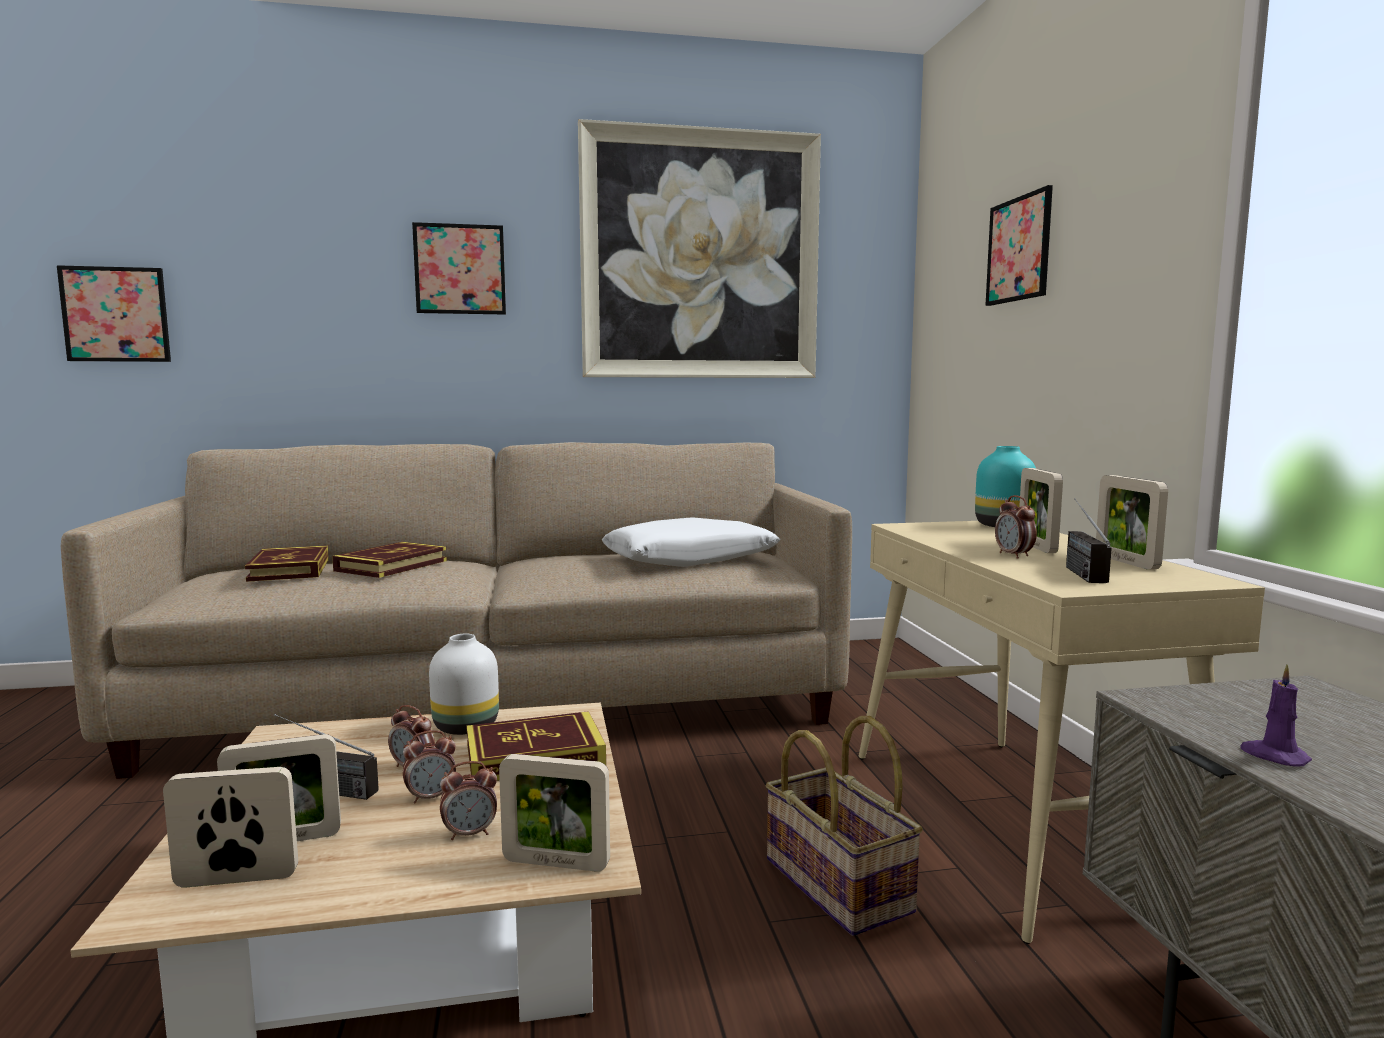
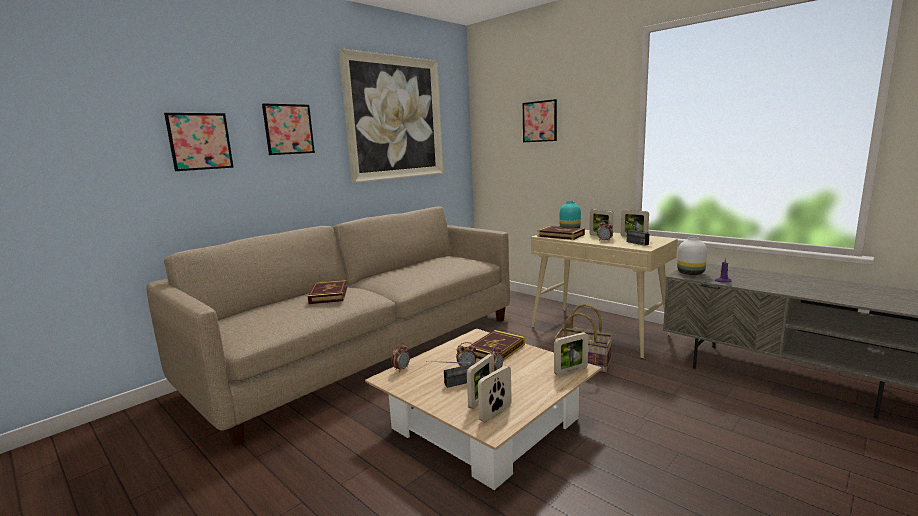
camera: 35 degrees left, 5 degrees up
picture [57,265,171,362] -> picture moved to [164,113,234,171]
book [245,546,329,582] -> book moved to [537,226,585,240]
white vase [429,634,499,735] -> white vase moved to [677,236,707,275]
alarm clock [440,761,497,840] -> alarm clock moved to [392,343,410,372]
white pillow [602,517,780,567] -> none

